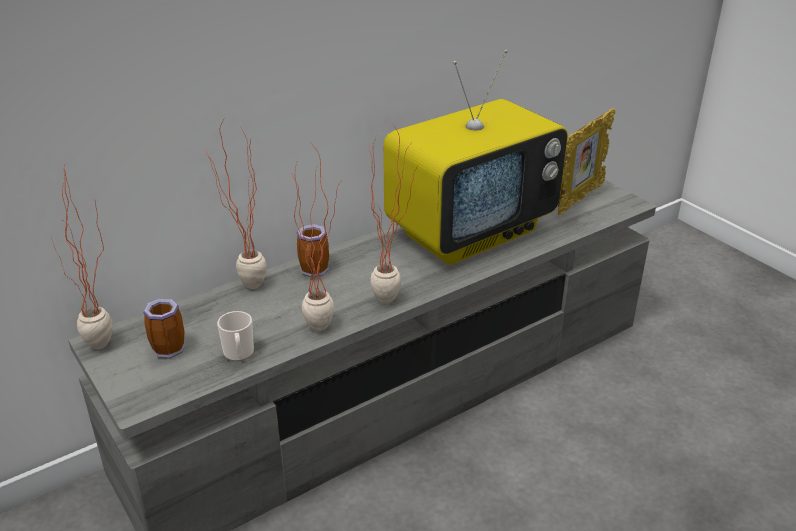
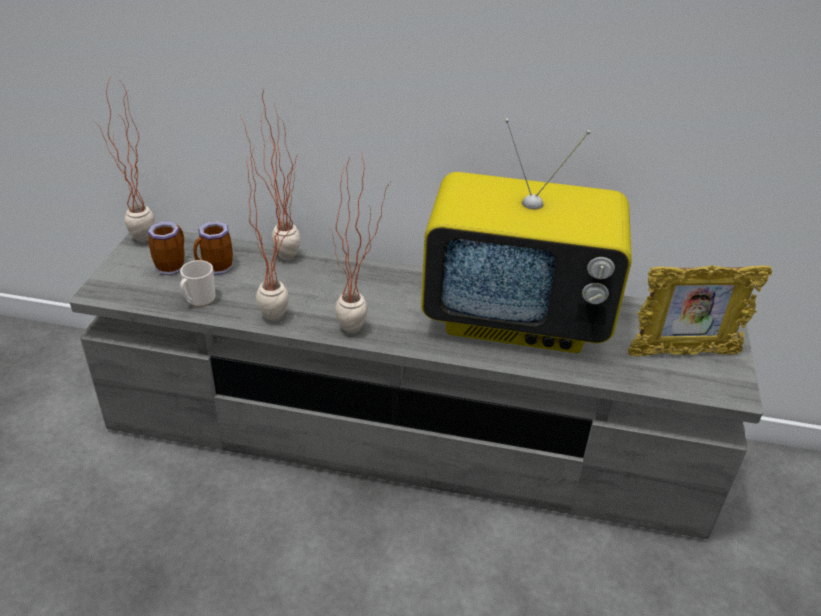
camera: 45 degrees right, 5 degrees up
mug [297,224,329,277] -> mug moved to [193,221,233,275]

